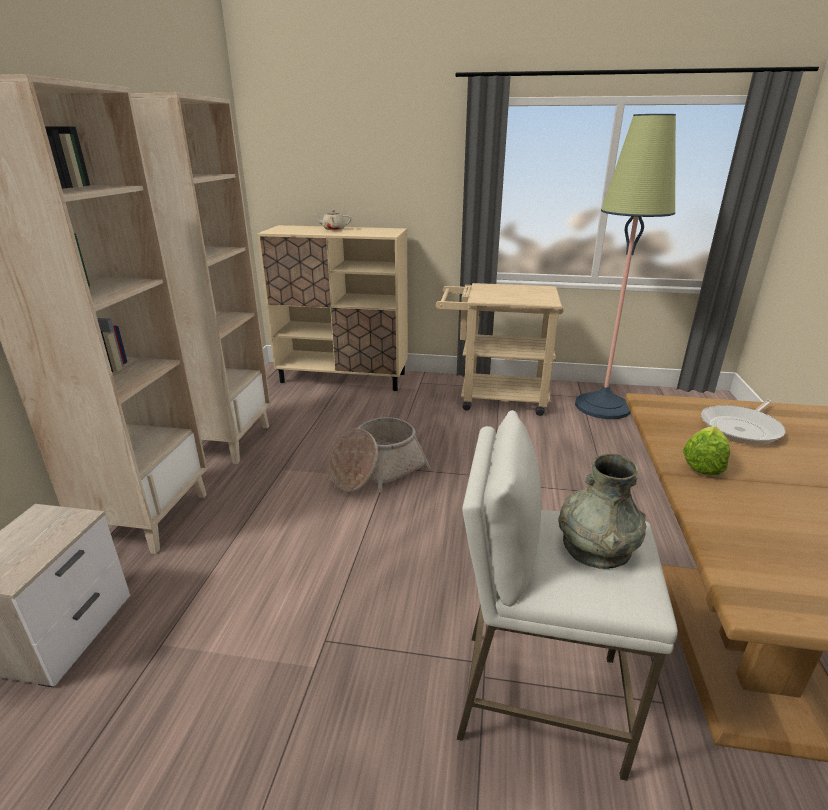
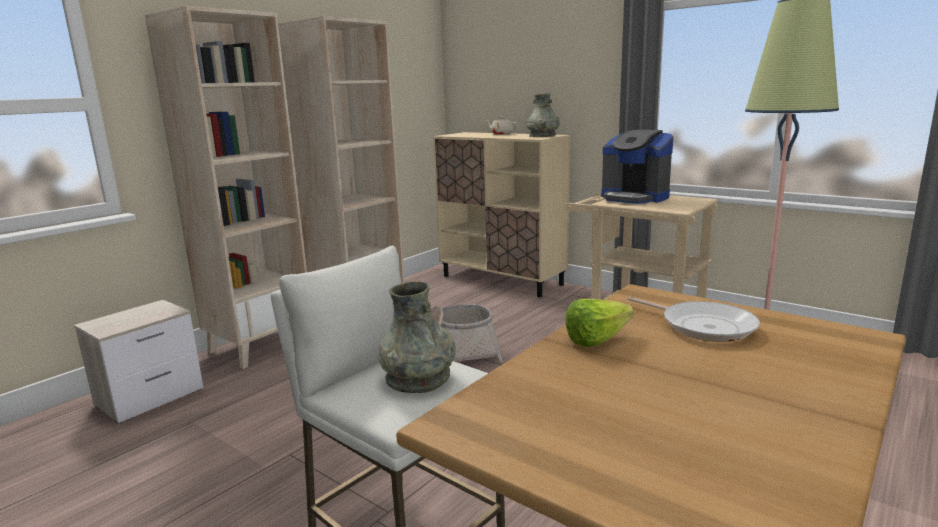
camera: 30 degrees right, 10 degrees down
frying pan [701,400,786,445] -> frying pan turned 120 degrees counterclockwise [628,297,760,342]
none -> grey vase [526,93,560,137]
none -> coffee machine [601,130,673,204]

